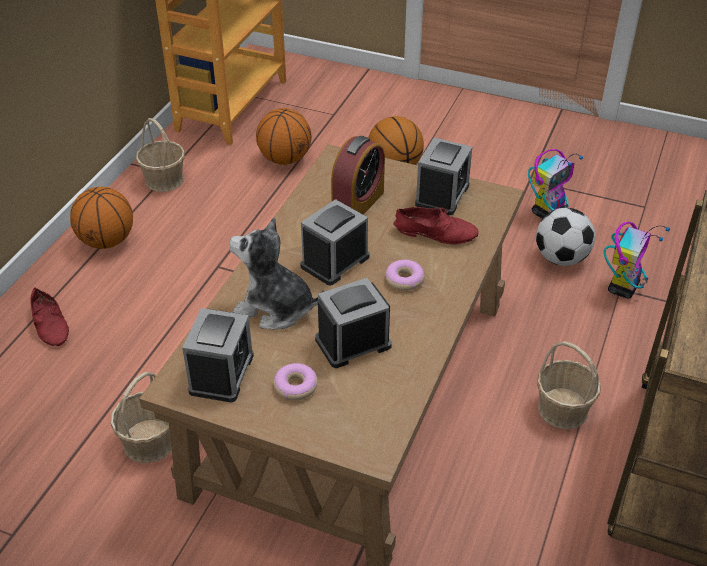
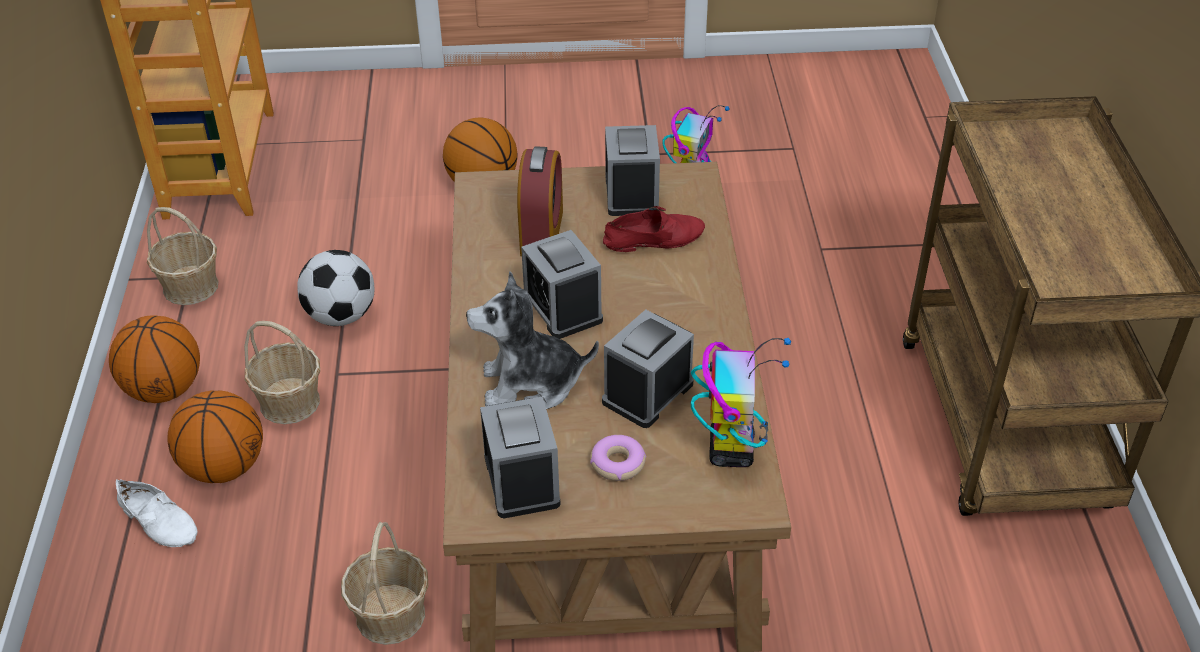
camera: 25 degrees left, 0 degrees up
red shoe [30,288,69,346] -> white shoe [116,479,197,547]
basketball [256,108,312,165] -> basketball moved to [168,390,263,483]
alarm clock [300,199,370,286] -> alarm clock turned 45 degrees counterclockwise [521,230,603,339]
donut [385,260,425,291] -> none
football [536,208,595,266] -> football moved to [297,250,374,326]
basket [537,341,601,429] -> basket moved to [244,321,320,424]
toy robot [603,222,670,298] -> toy robot moved to [691,338,791,467]

